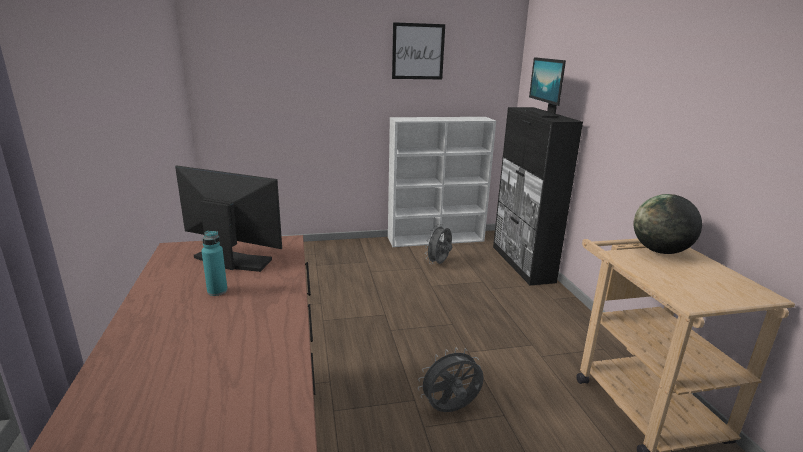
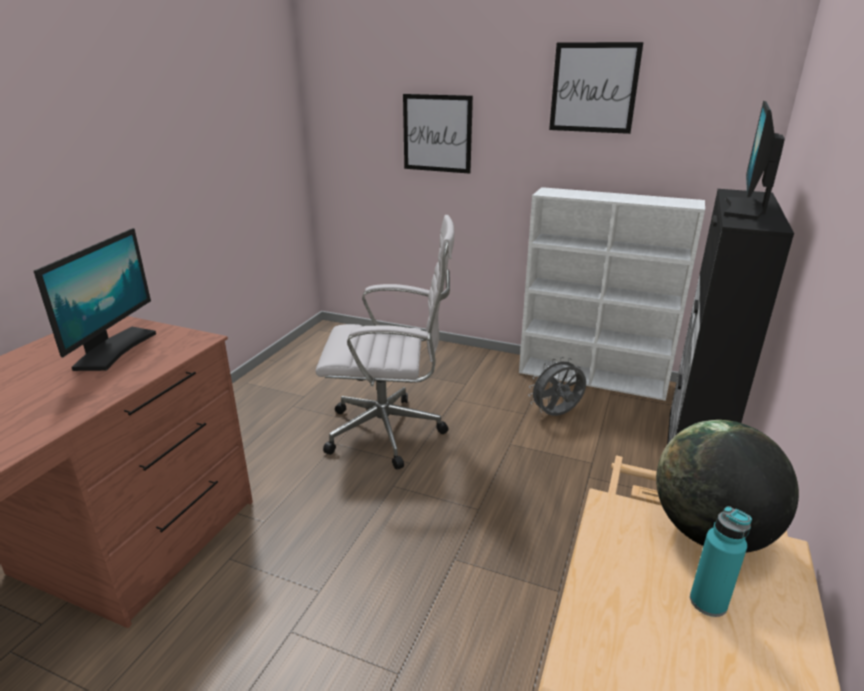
camera: 35 degrees right, 5 degrees up
monitor [175,165,282,272] -> monitor turned 45 degrees clockwise [34,228,156,371]
turquoise bottle [202,231,228,296] -> turquoise bottle moved to [690,506,752,617]
grey fan [418,347,484,412] -> none
none -> white office chair [315,215,454,470]
none -> picture [403,94,473,174]

